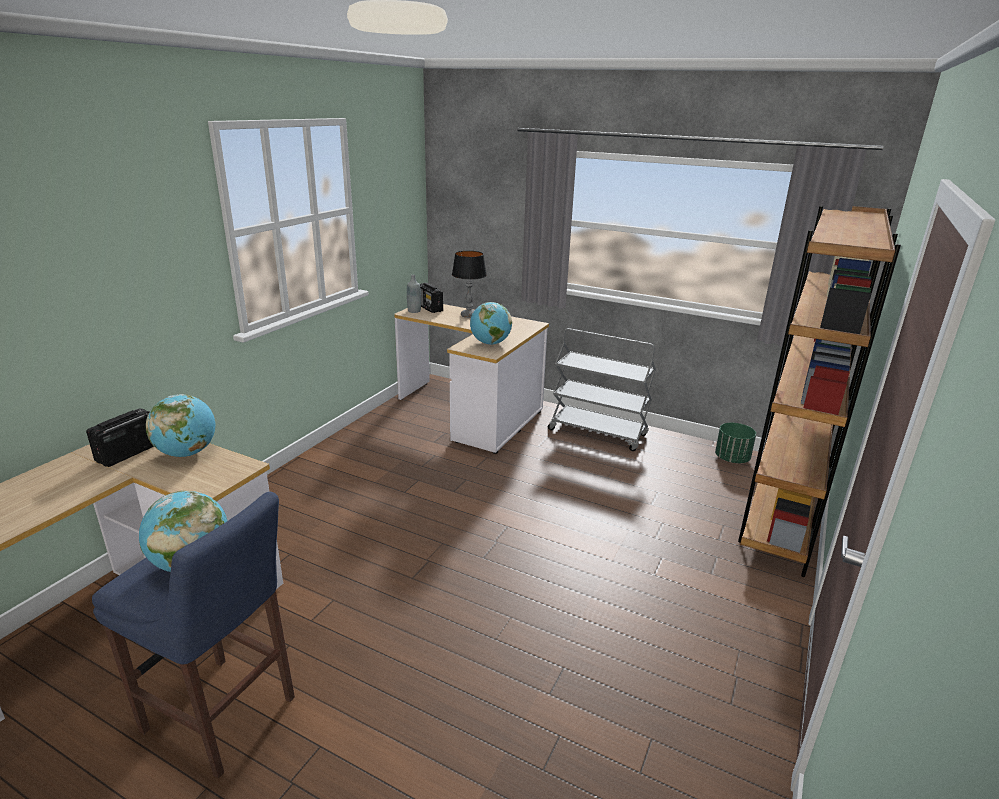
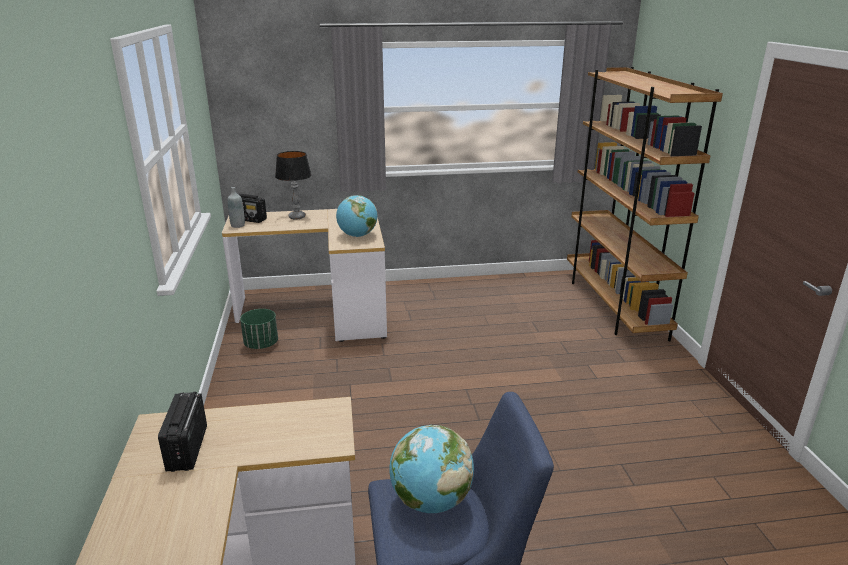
camera: 35 degrees left, 0 degrees up
globe [146,394,215,457] -> none
grey cart [548,328,656,451] -> none
green planter [715,423,756,463] -> green planter moved to [240,309,278,349]

